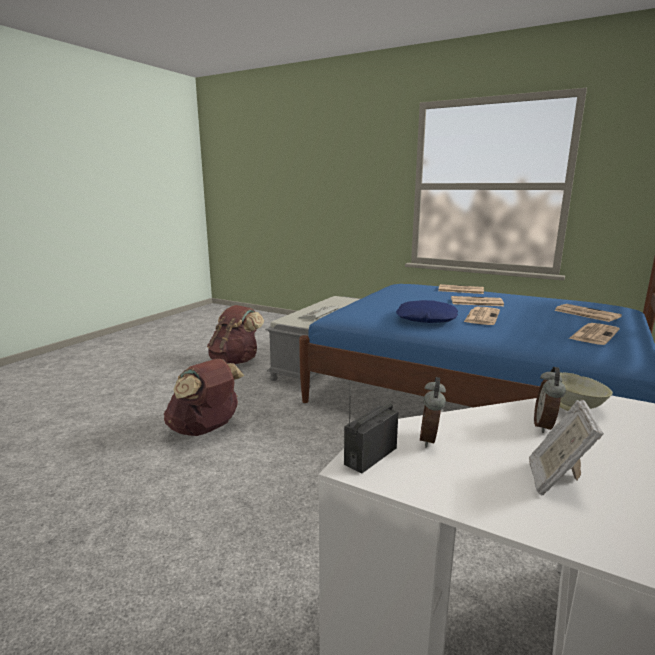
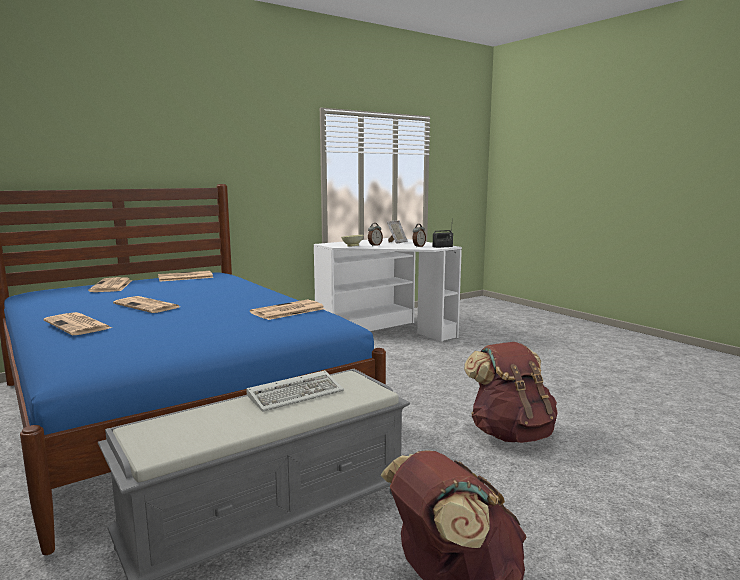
camera: 155 degrees left, 5 degrees down
blue pillow [396,300,458,323] -> none
newspaper [464,307,500,325] -> newspaper moved to [250,299,325,320]

